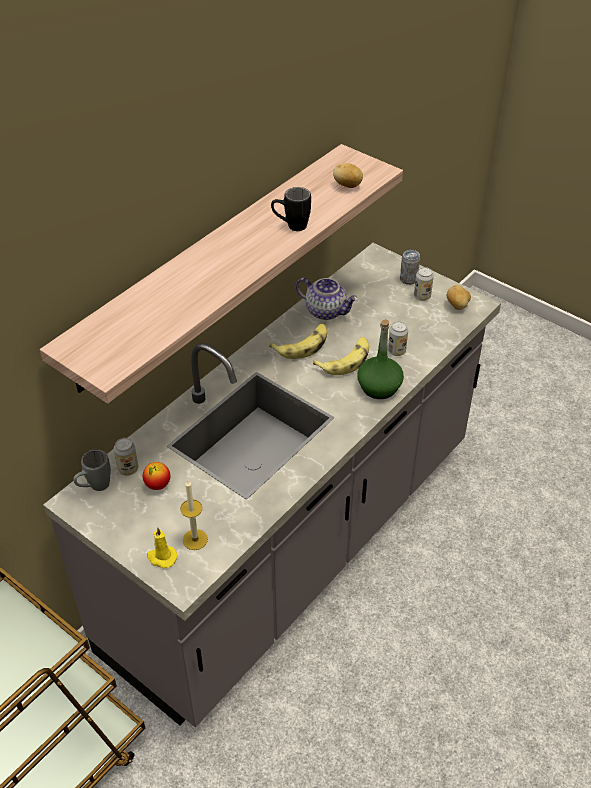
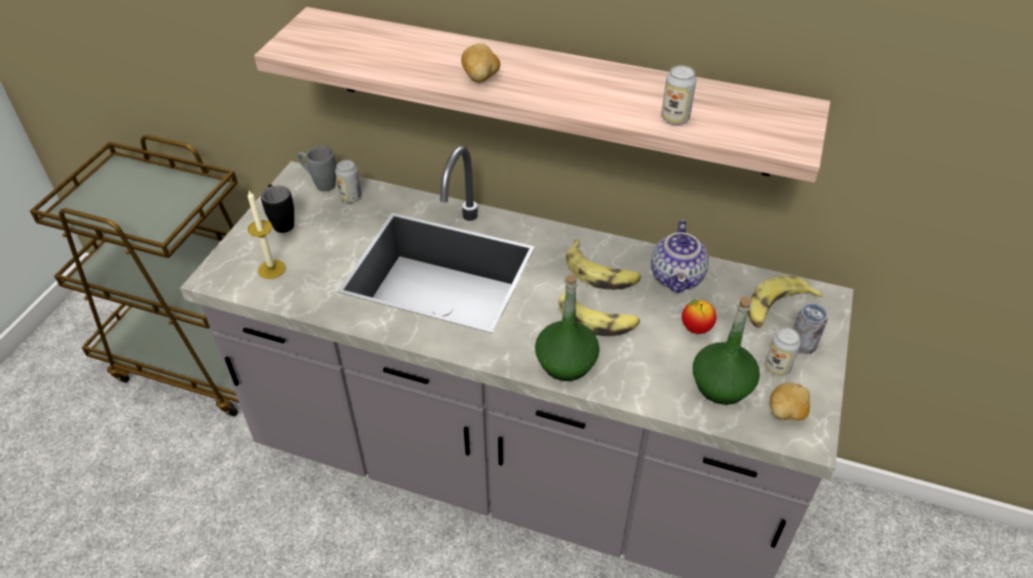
camera: 70 degrees right, 0 degrees up
apple [143,462,170,490] -> apple moved to [682,300,717,334]
yellow candle [147,527,178,568] -> none
black mug [271,187,311,231] -> black mug moved to [261,184,294,233]
potato [333,163,363,188] -> potato moved to [461,43,500,83]
can [388,321,408,356] -> can moved to [661,65,697,125]
none -> green bottle [693,296,760,405]
none -> banana [748,276,822,328]

